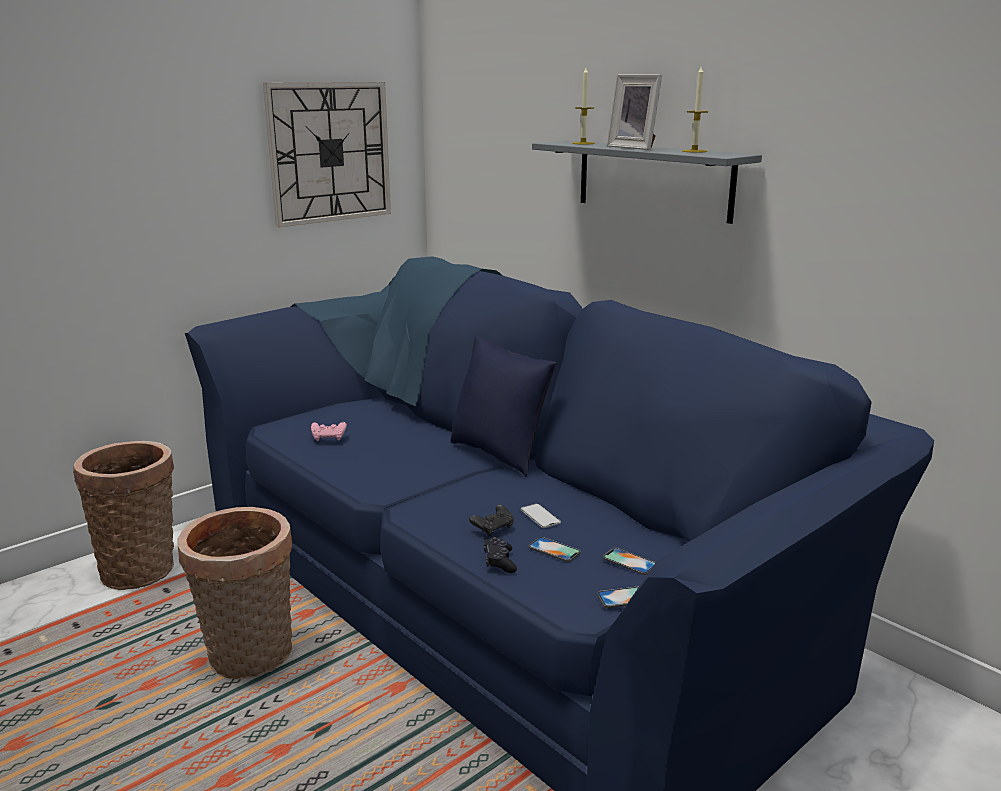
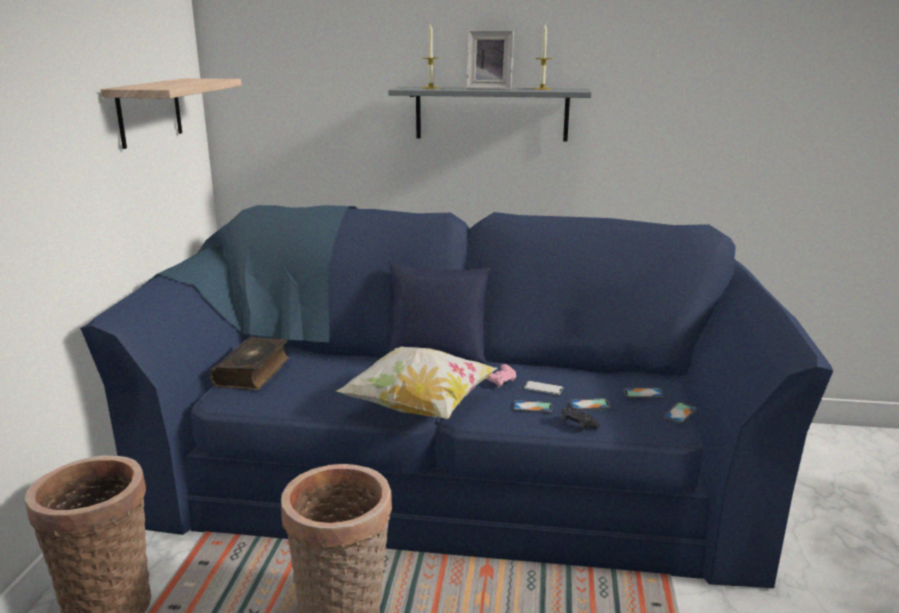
camera: 40 degrees left, 0 degrees up
wall clock [263,82,391,227] -> shelf [101,78,242,149]
pink game controller [311,422,347,441] -> pink game controller moved to [486,364,516,387]
black game controller [469,505,513,536] -> phone [513,400,552,413]
none -> book [210,337,290,390]
none -> pillow [335,346,498,419]

